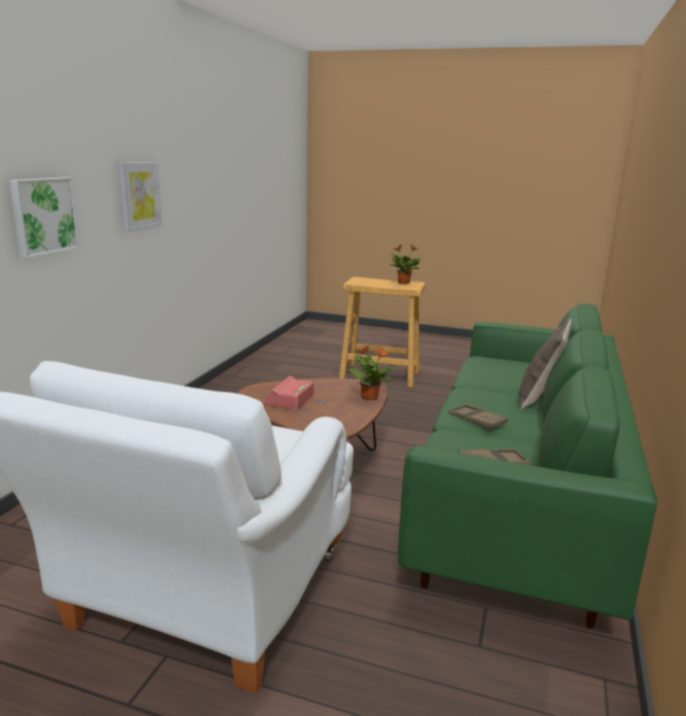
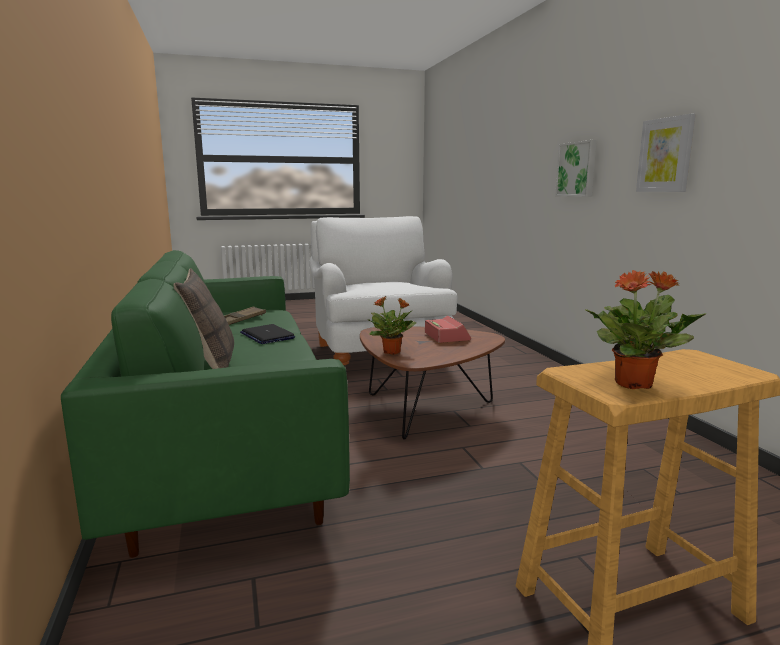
camera: 145 degrees right, 5 degrees down
brown tray [449,404,508,429] -> laptop [240,324,295,344]

